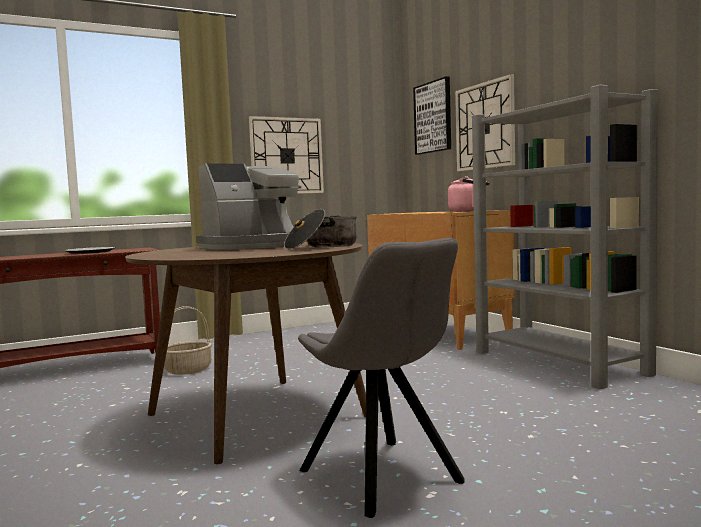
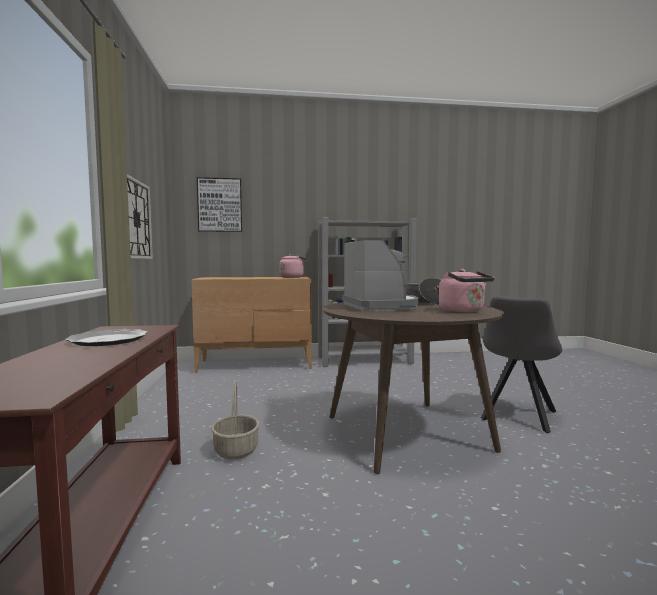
camera: 70 degrees left, 0 degrees up
grey chair [298,238,465,518] -> grey chair turned 135 degrees clockwise [481,296,562,433]
wall clock [455,74,515,171] -> none
none -> pink kettle [439,269,495,312]

